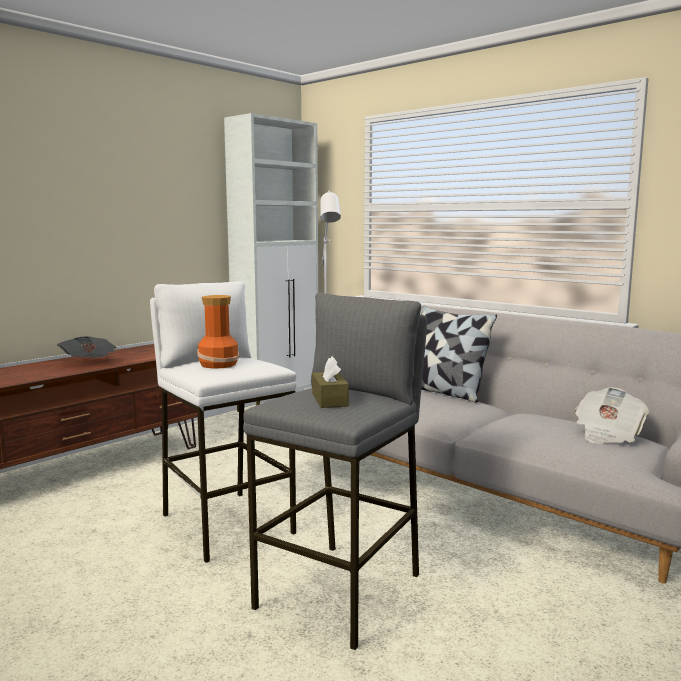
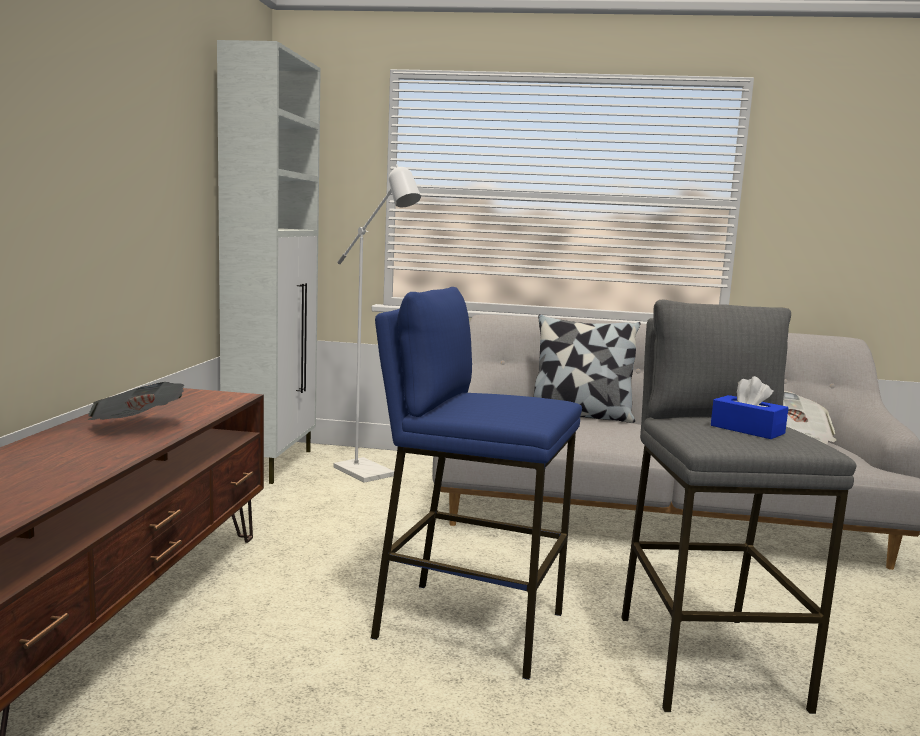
camera: 35 degrees left, 0 degrees up
white stool [150,281,297,563] -> blue stool [371,287,582,680]
vase [197,295,239,369] -> none
brown tissue box [312,357,349,408] -> blue tissue box [711,376,788,439]

